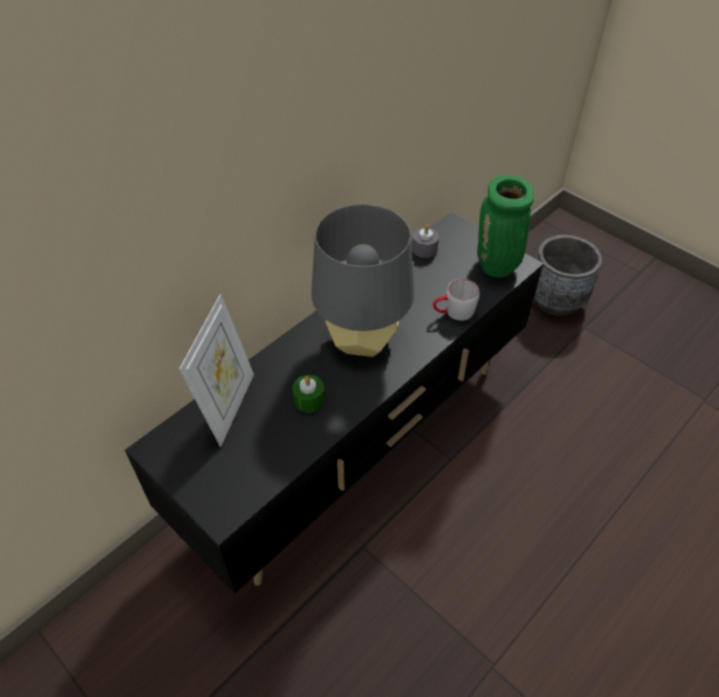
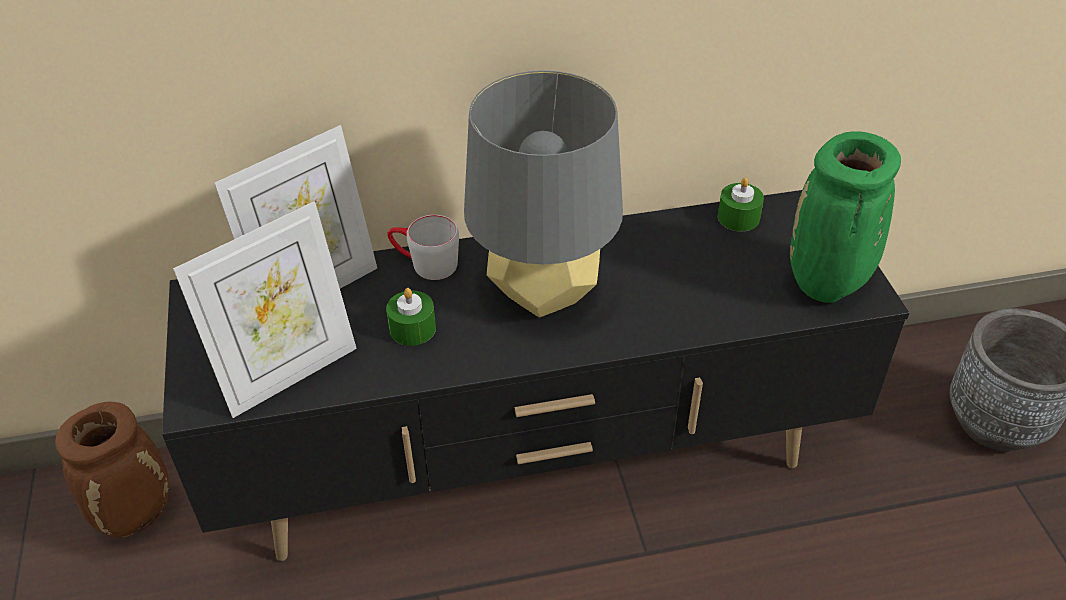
camera: 35 degrees right, 5 degrees down
grey candle [412,225,439,258] -> green candle [718,177,764,231]
grey mug [433,279,480,321] -> grey mug moved to [387,215,459,280]
none -> brown vase [55,402,169,538]
none -> picture frame [173,201,357,418]

